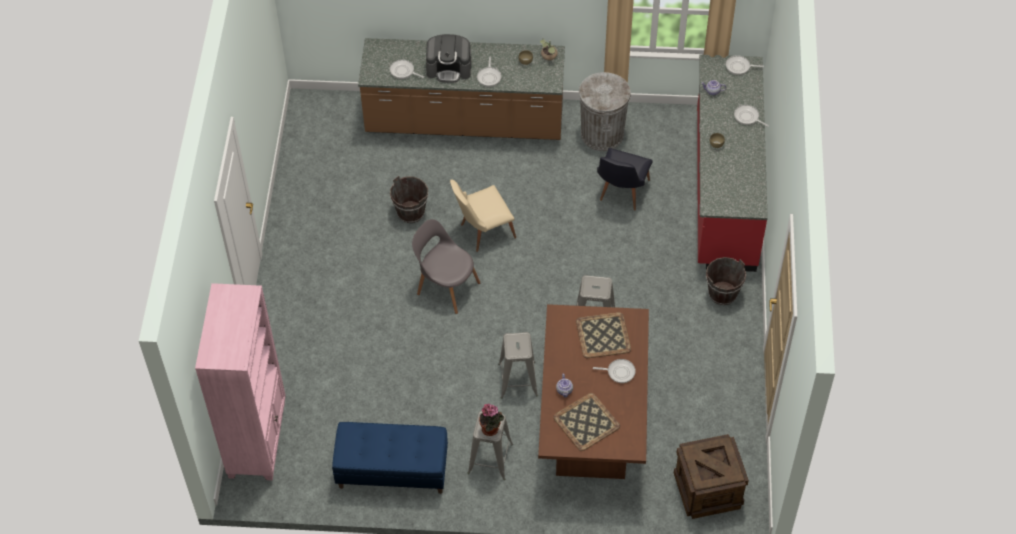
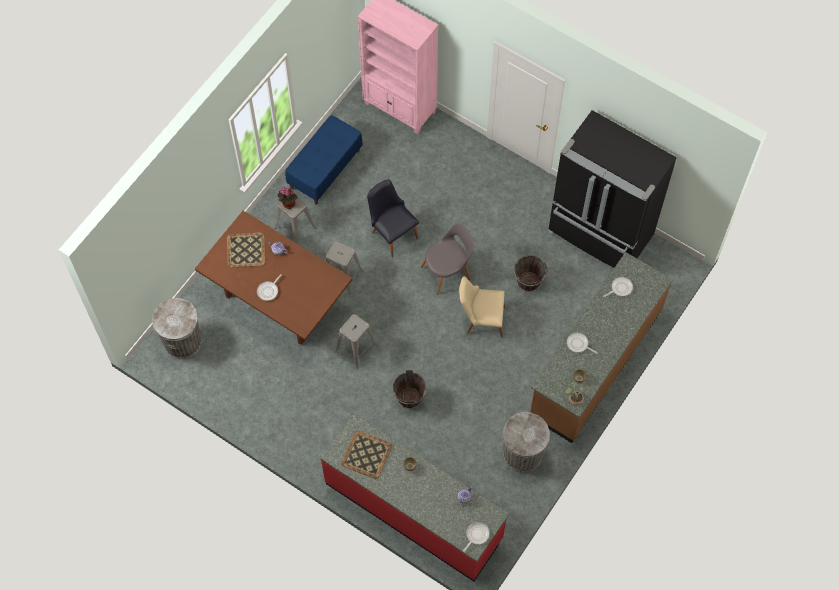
camera: 120 degrees right, 10 degrees up
coffee machine [426,34,472,83] -> none
beige chair [450,179,516,252] -> beige chair turned 90 degrees counterclockwise [459,276,505,338]
tray [576,312,631,358] -> tray moved to [341,431,392,479]
black chair [597,148,653,211] -> black chair moved to [367,180,419,258]
crate [674,434,749,519] -> grey trash can [152,298,202,359]
brown bucket [706,257,746,305] -> brown bucket moved to [393,370,426,409]
frying pan [734,105,769,127] -> none
none -> black fridge [548,110,677,268]

